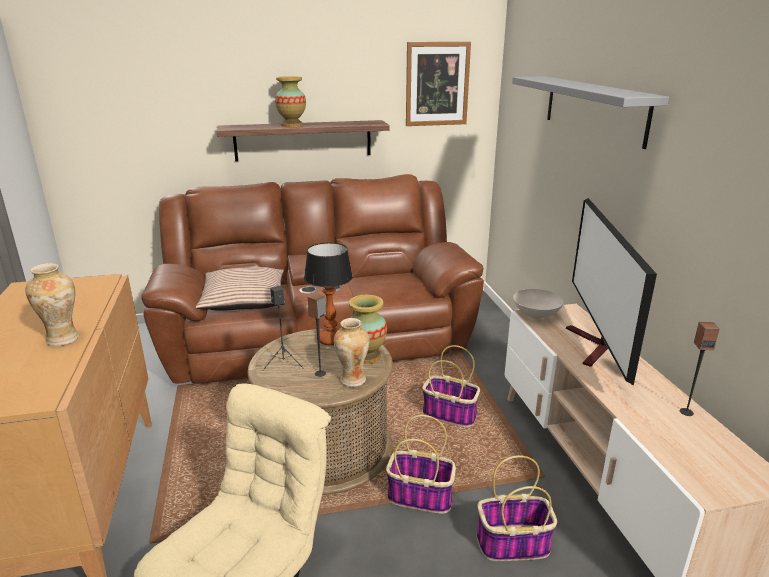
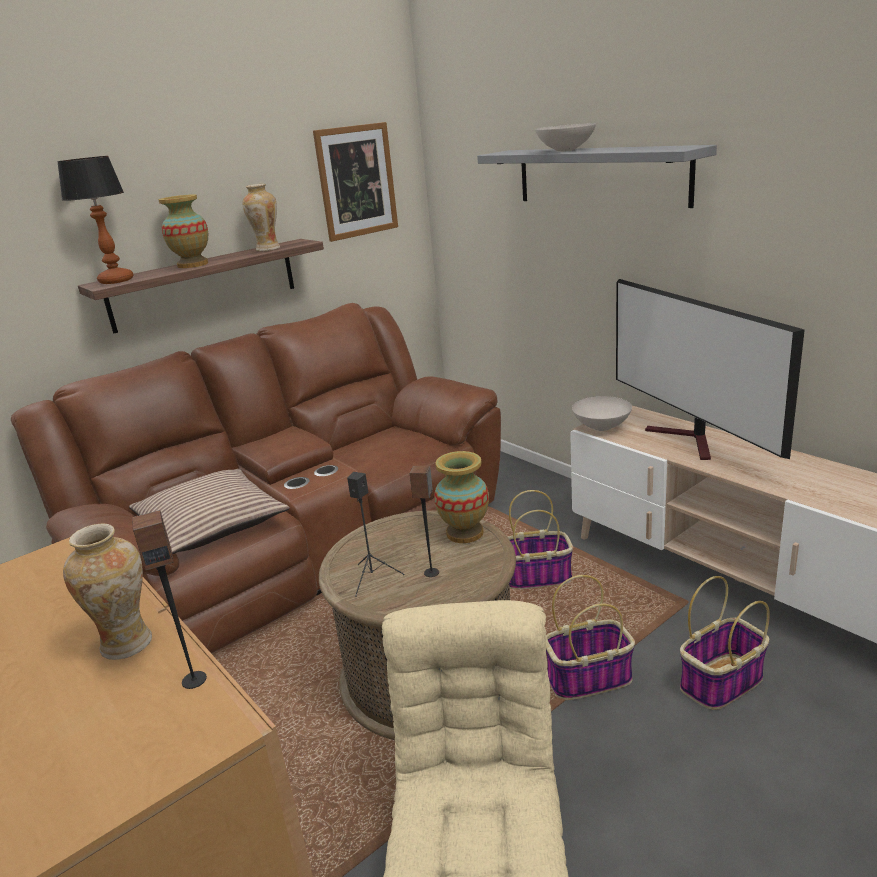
camera: 25 degrees left, 0 degrees up
table lamp [304,243,353,345] -> table lamp moved to [57,156,134,284]
vase [334,318,369,387] -> vase moved to [242,184,280,251]
speaker [680,322,719,416] -> speaker moved to [132,510,207,689]
none -> white bowl [535,123,596,152]

